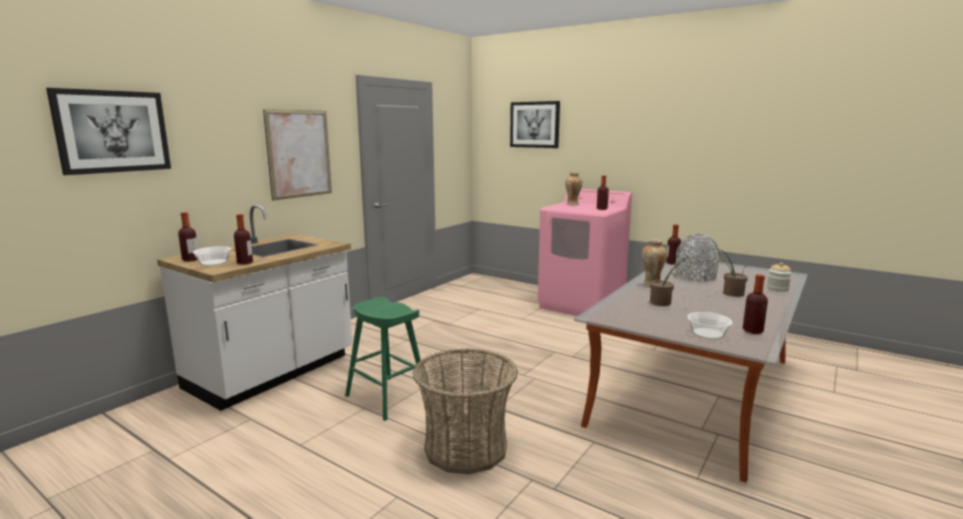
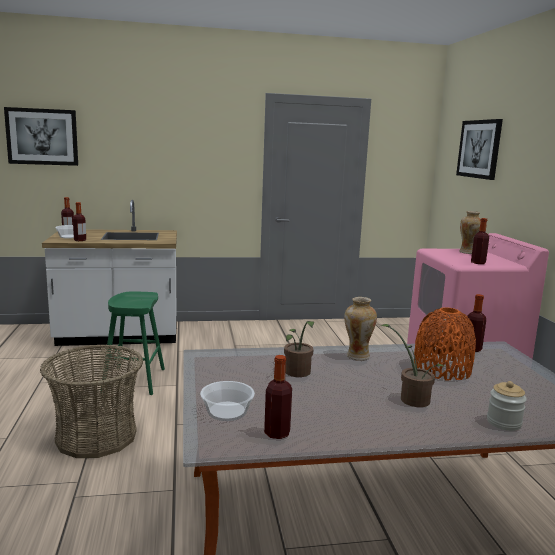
camera: 45 degrees right, 0 degrees up
picture [263,109,332,200] -> none
grey vase [675,234,720,282] -> orange vase [414,307,476,381]

